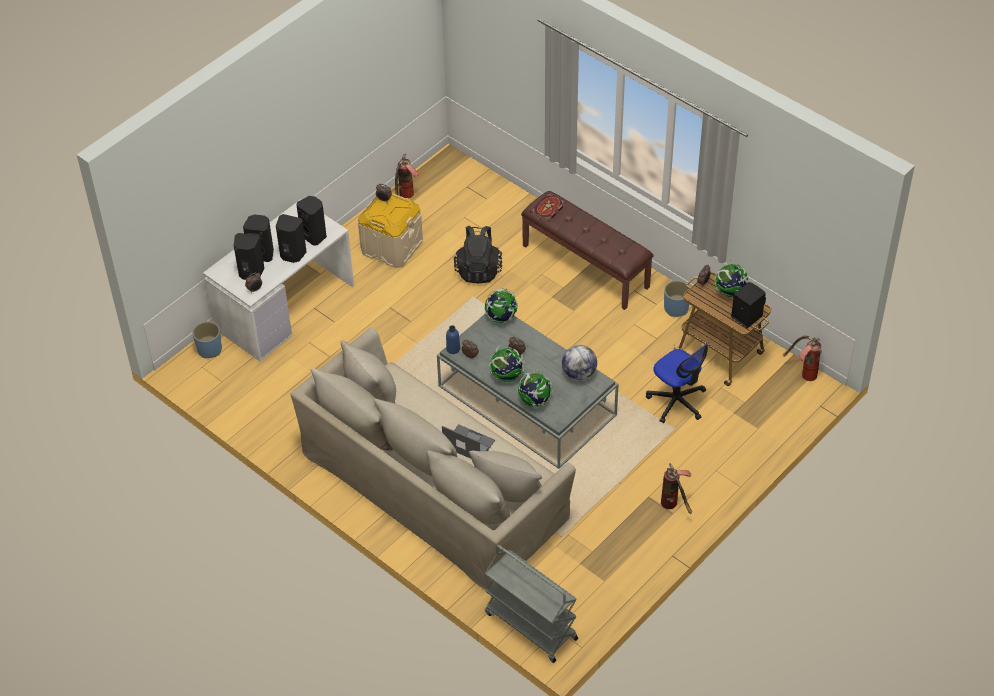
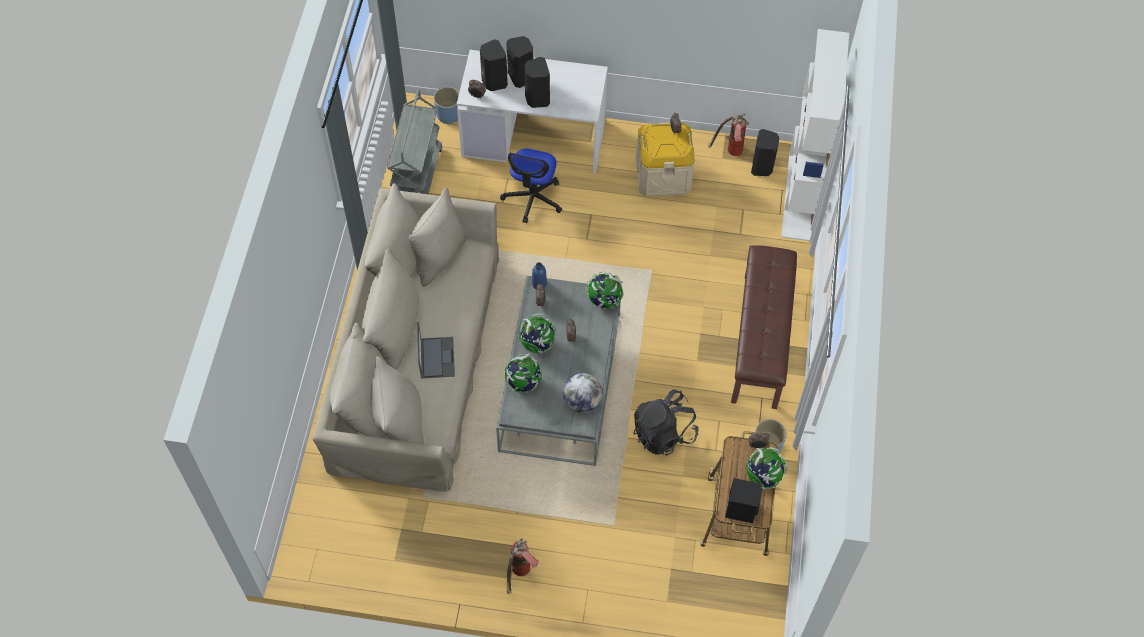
camera: 55 degrees right, 10 degrees up
black speaker [297,196,327,246] -> black speaker moved to [751,129,780,176]
black backpack [454,226,502,283] -> black backpack moved to [633,390,698,456]
grey cart [485,545,578,663] -> grey cart moved to [387,89,442,195]
book [530,193,566,222] -> none
office chair [646,342,709,423] -> office chair moved to [500,149,562,223]
fire extinguisher [783,335,822,381] -> none
none -> white bookcase [781,29,849,241]

